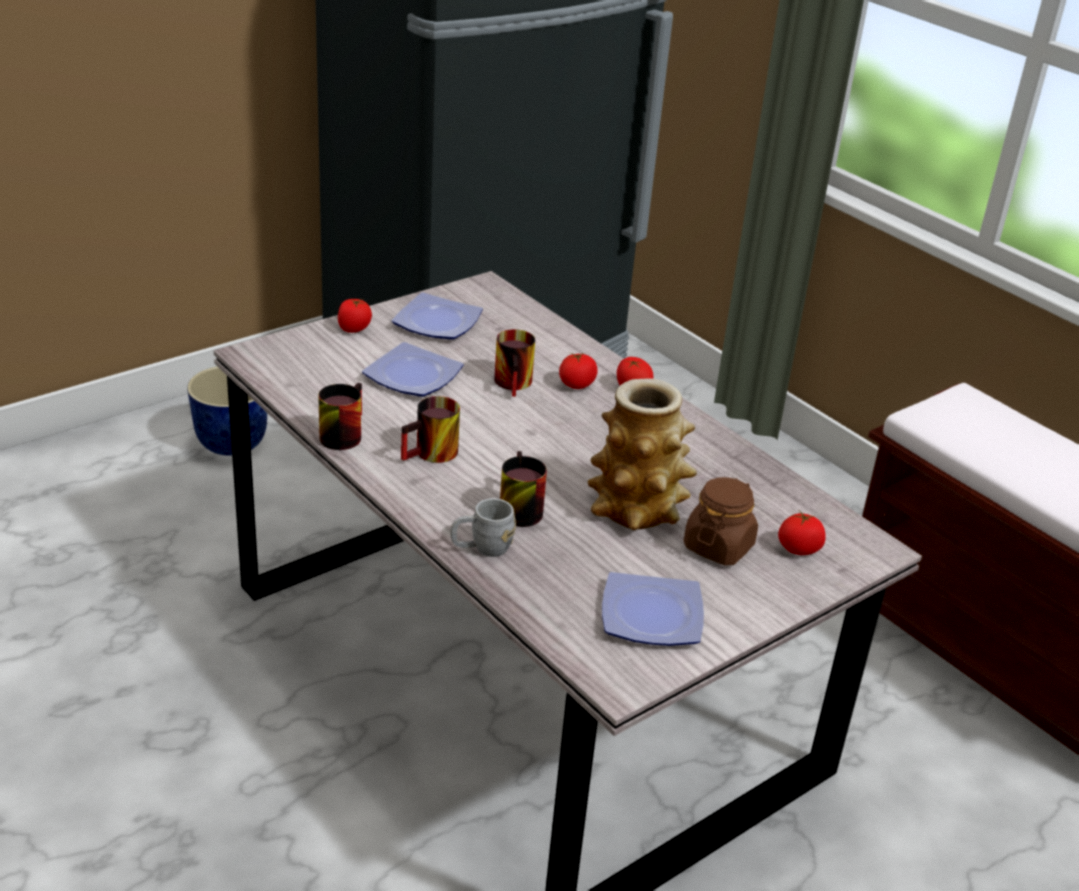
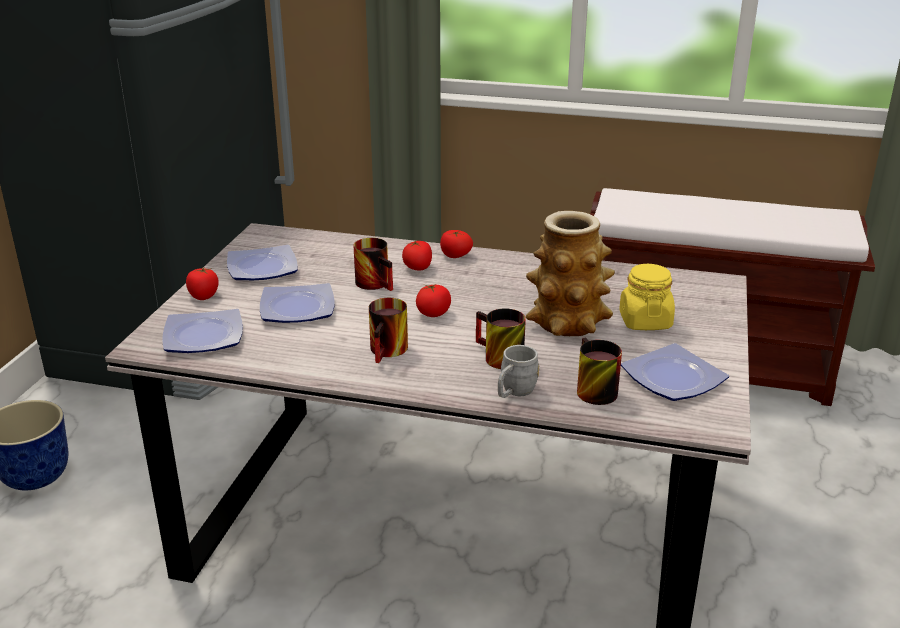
camera: 35 degrees left, 5 degrees down
mug [318,383,362,450] -> mug moved to [577,337,622,405]
brown jar [684,477,758,566] -> yellow jar [619,264,675,330]
tomato [778,512,826,555] -> tomato moved to [416,284,451,317]
none -> plate [162,309,243,353]

